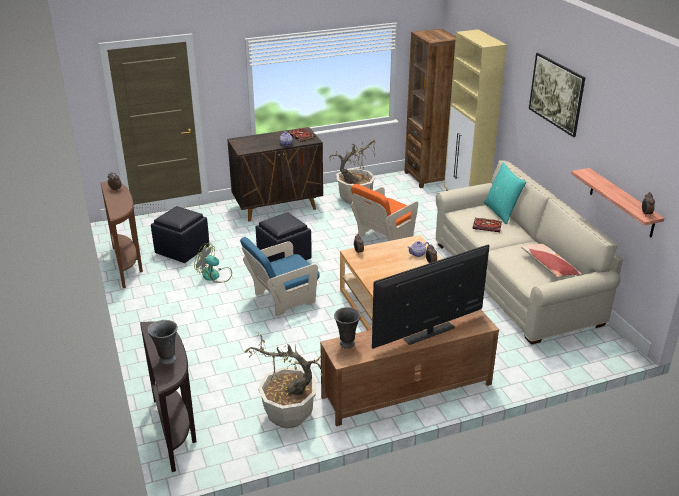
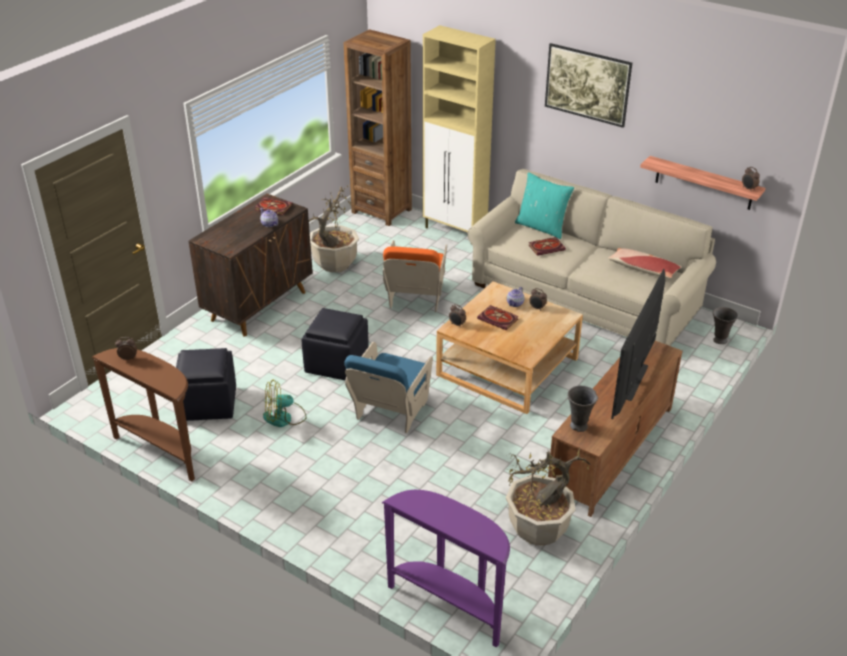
camera: 35 degrees left, 5 degrees up
brown console table [140,321,197,472] -> purple console table [382,490,510,648]
grey vase [147,320,178,365] -> grey vase moved to [713,307,738,344]
none -> book [477,305,519,330]

